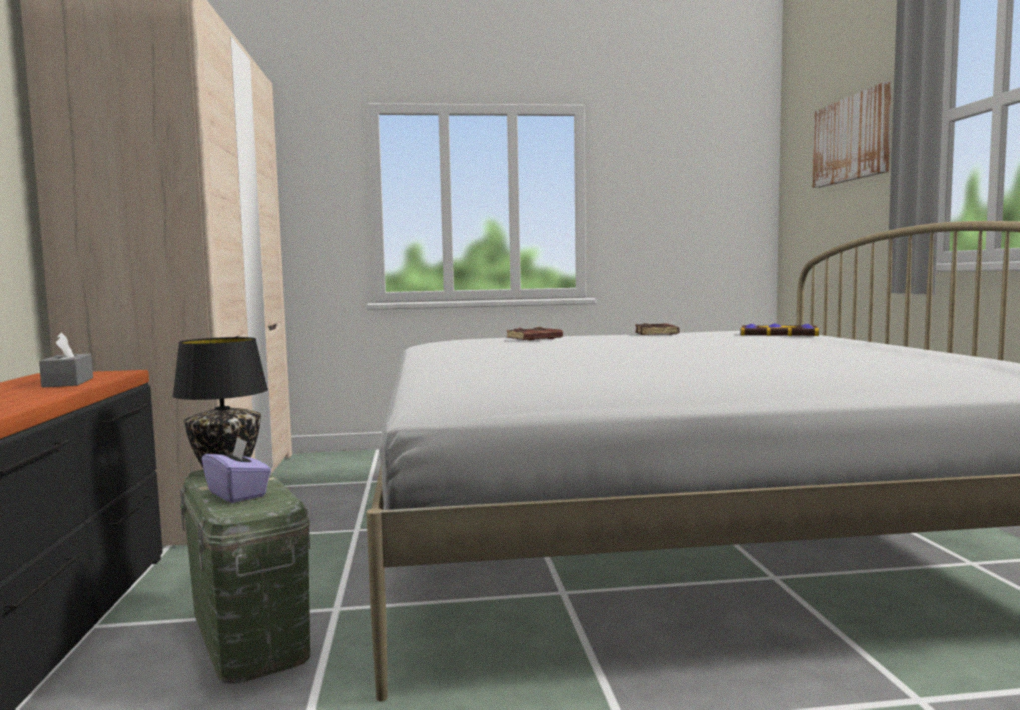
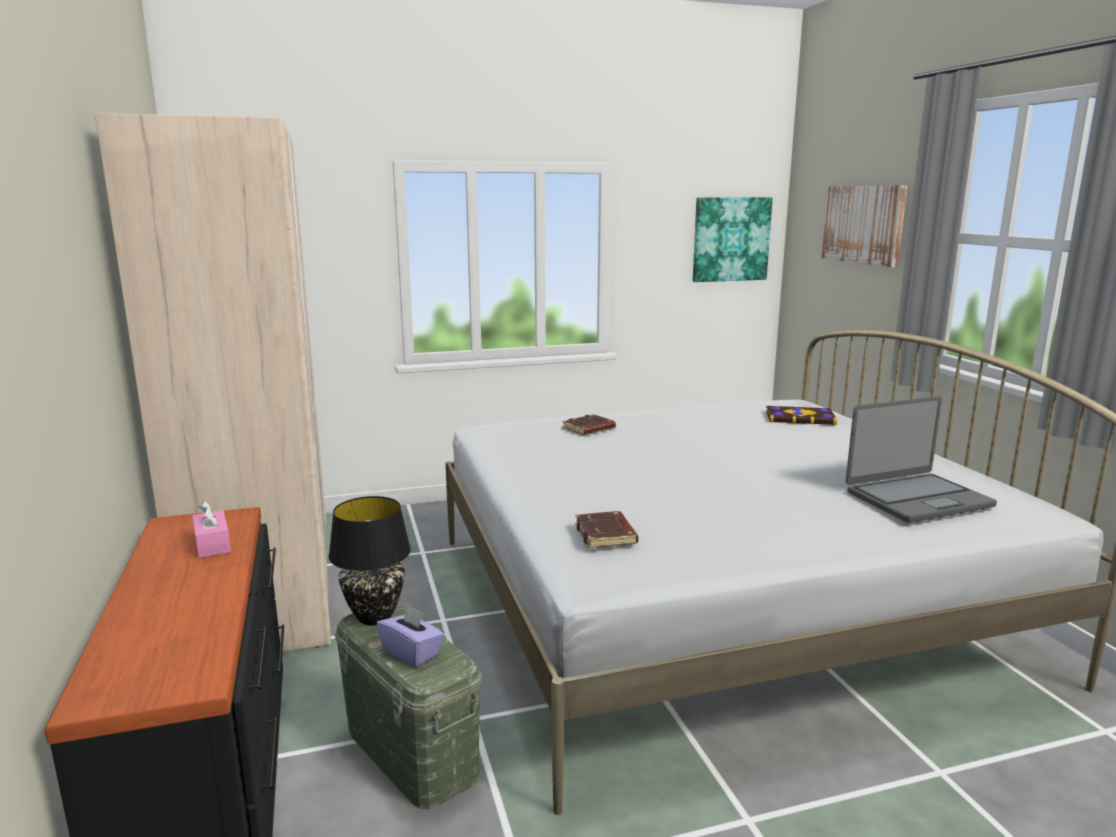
camera: 10 degrees left, 10 degrees up
grey tissue box [39,332,93,388] -> pink tissue box [192,500,231,558]
brown book [635,323,679,335] -> brown book moved to [575,511,638,548]
none -> picture [693,197,773,282]
none -> laptop [846,396,997,523]

